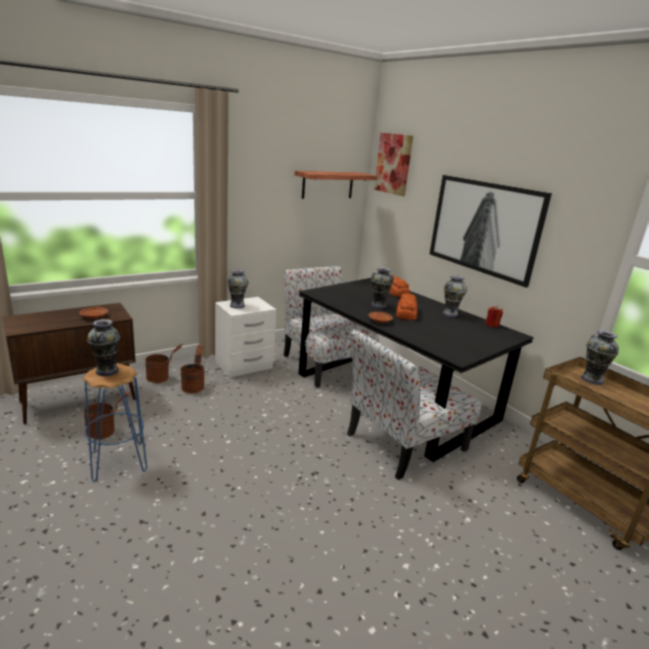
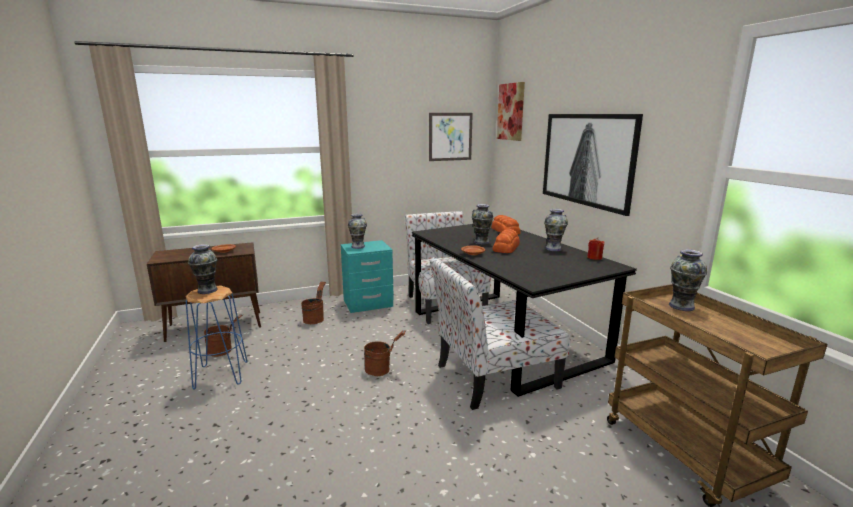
camera: 15 degrees right, 5 degrees down
brown bucket [145,344,183,383] -> brown bucket moved to [364,330,406,376]
white nightstand [215,297,276,378] -> turquoise nightstand [341,240,394,313]
shelf [295,171,378,199] -> picture [429,113,473,161]

